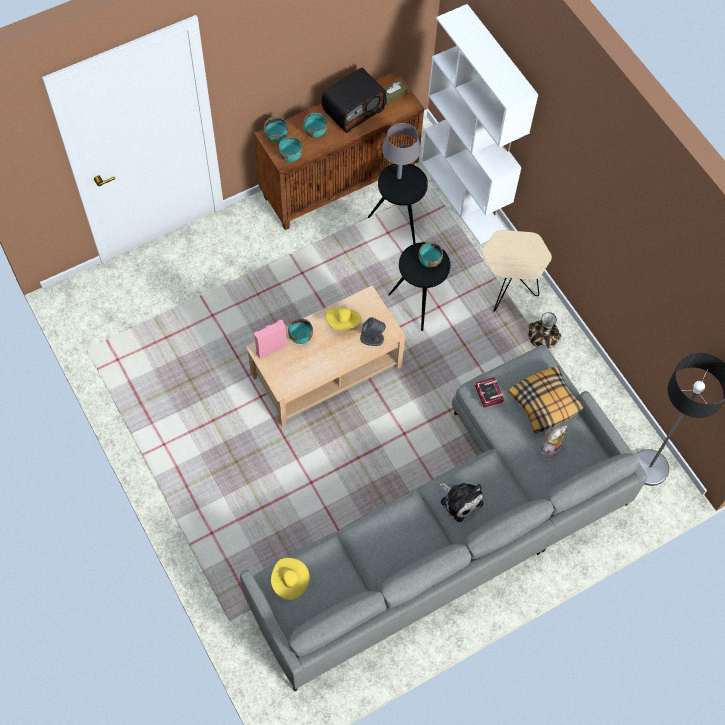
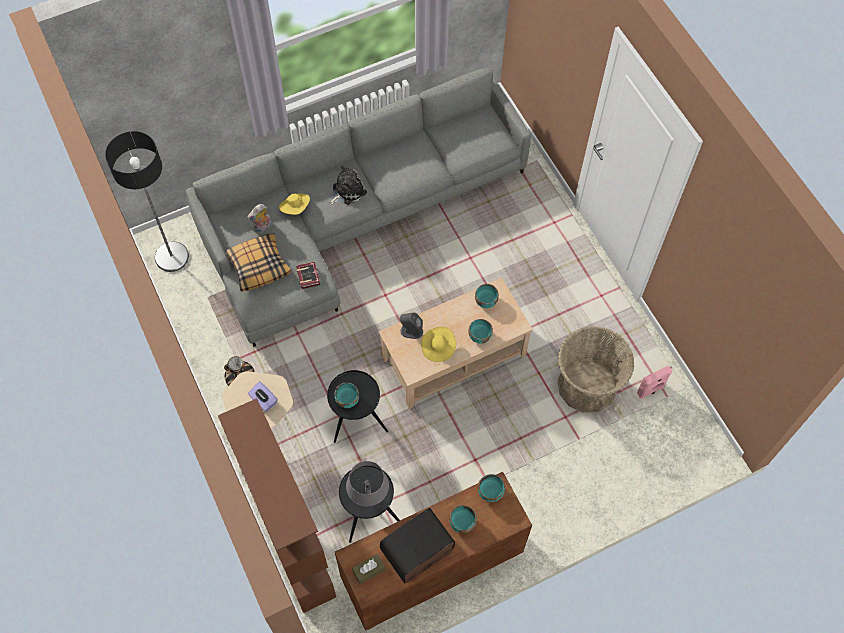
camera: 175 degrees left, 0 degrees up
pink speaker [254,320,287,359] -> pink speaker moved to [637,366,672,399]
turquoise bowl [264,117,288,142] -> turquoise bowl moved to [475,284,499,308]
yellow hat [271,558,310,600] -> yellow hat moved to [279,193,310,215]
white bookcase [421,4,538,244] -> brown bookcase [218,398,336,613]
plush toy [439,482,483,522] -> plush toy turned 90 degrees clockwise [330,166,367,205]
none -> purple tissue box [248,381,278,412]
none -> basket [558,326,634,413]

